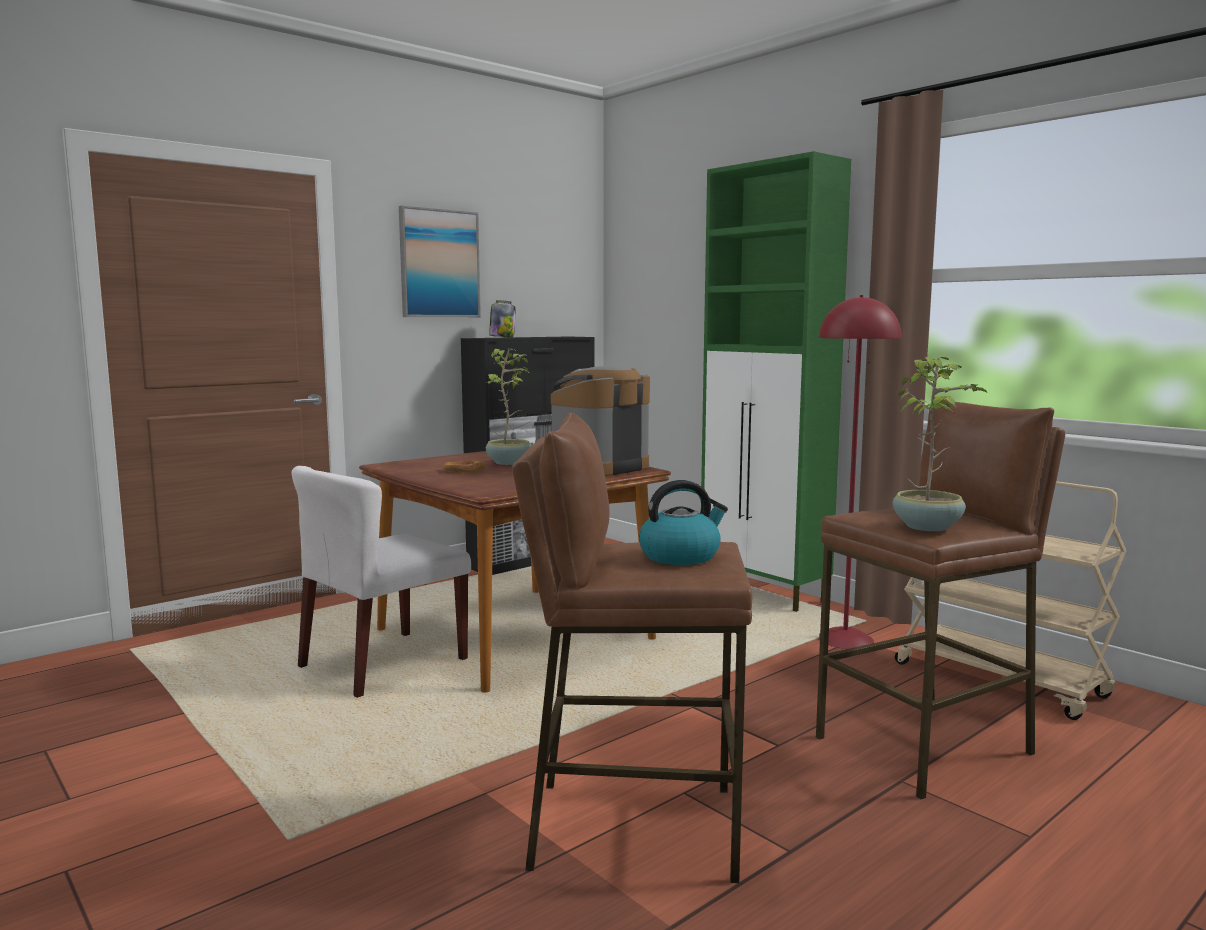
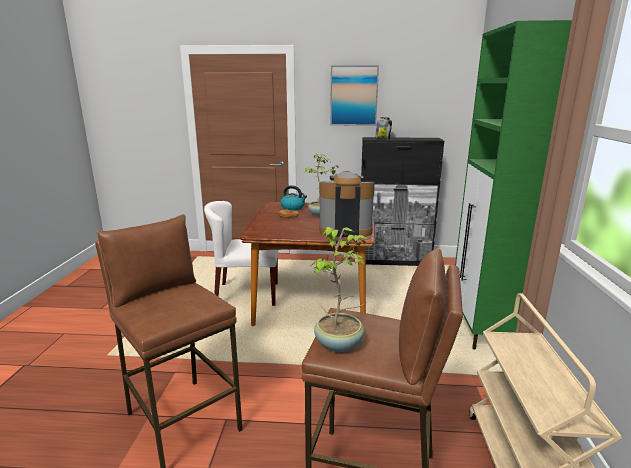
camera: 45 degrees right, 10 degrees up
kettle [639,480,728,565] -> kettle moved to [281,185,307,210]
red floor lamp [818,295,901,649] -> none

